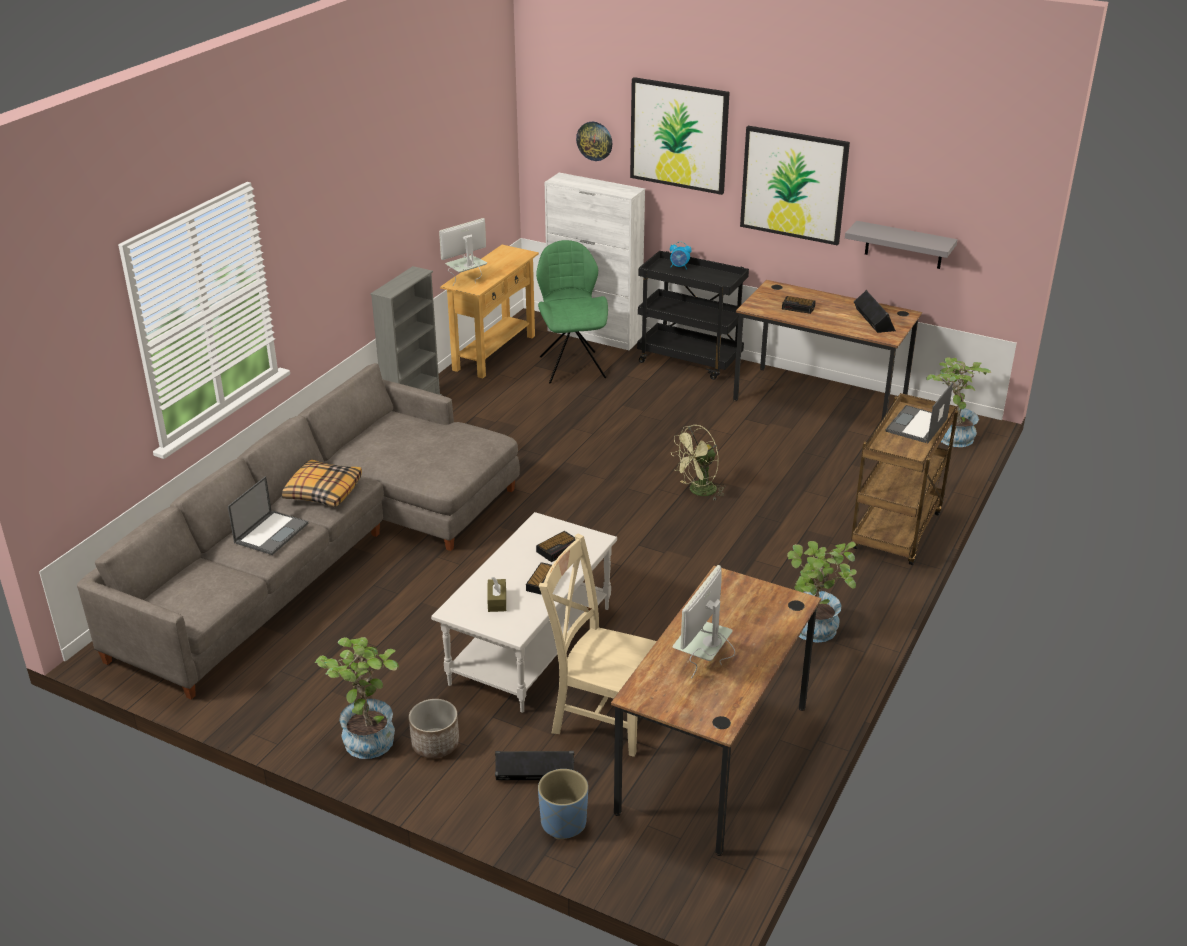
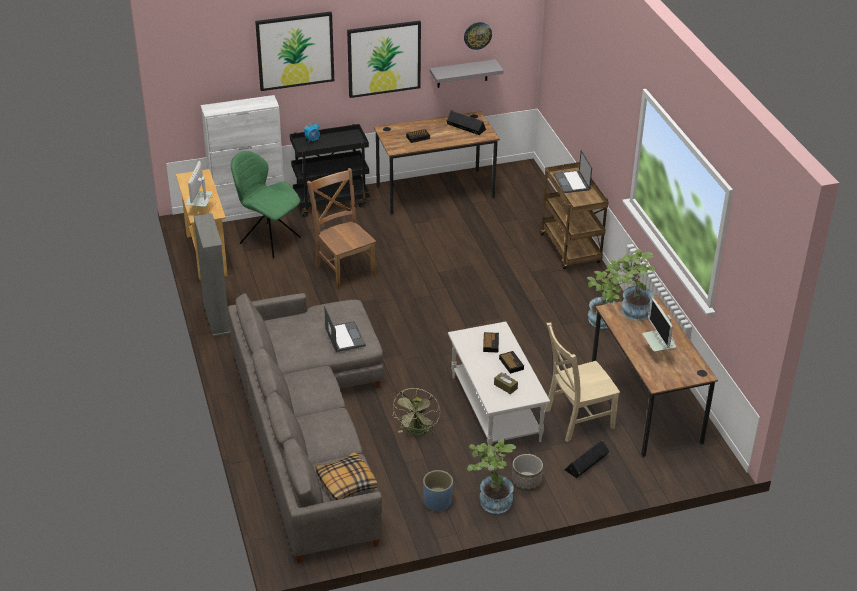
camera: 45 degrees left, 5 degrees up
laptop [228,476,309,555] -> laptop moved to [324,306,366,352]
pillow [282,460,362,507] -> pillow moved to [316,452,378,500]
blue planter [538,769,588,839] -> blue planter moved to [423,470,453,511]
wall clock [576,122,612,161] -> wall clock moved to [464,22,492,50]
green fan [671,425,726,501] -> green fan moved to [393,388,440,436]
potted plant [926,357,991,447] -> potted plant moved to [609,249,656,321]
none -> brown chair [307,168,376,289]

